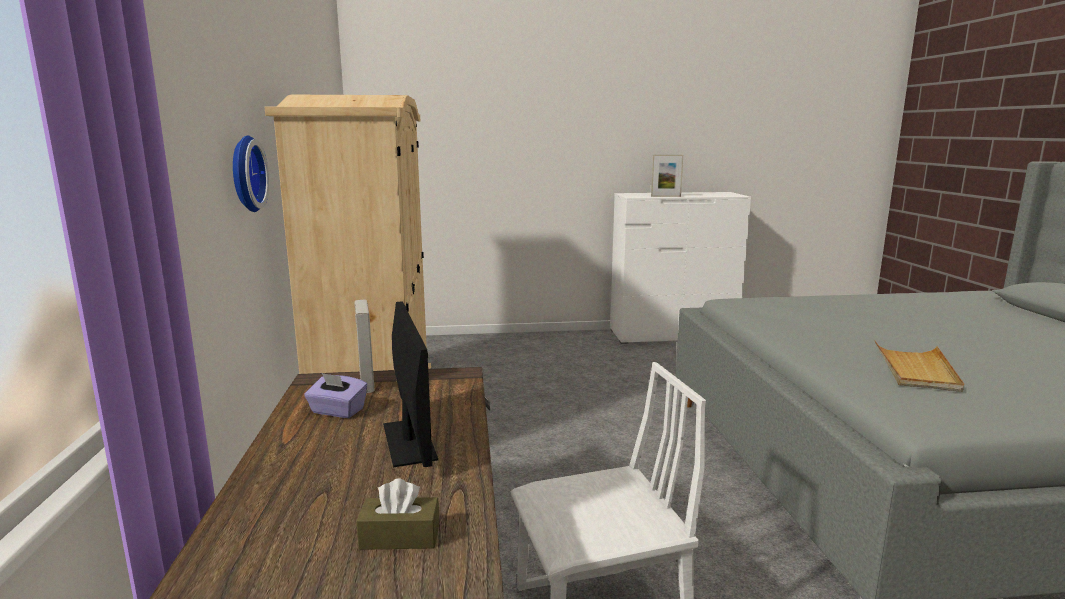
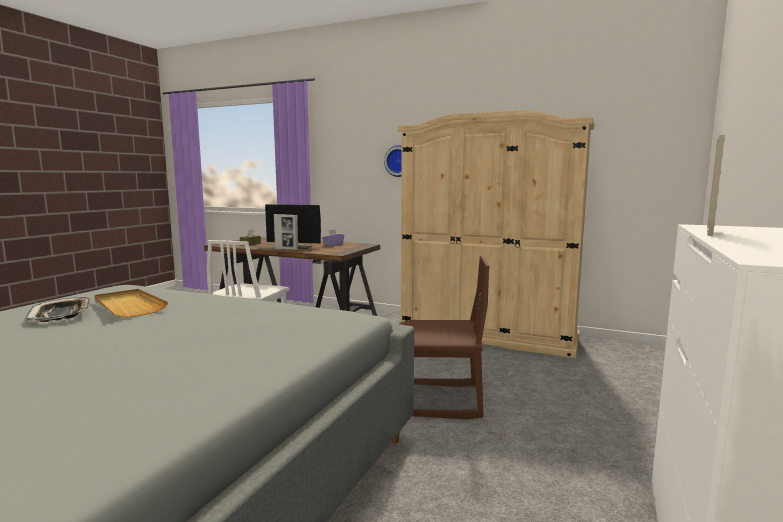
camera: 120 degrees right, 5 degrees down
picture frame [354,300,375,393] -> picture frame moved to [274,214,298,250]
none -> tray [26,297,90,322]
none -> brown chair [399,255,489,419]

